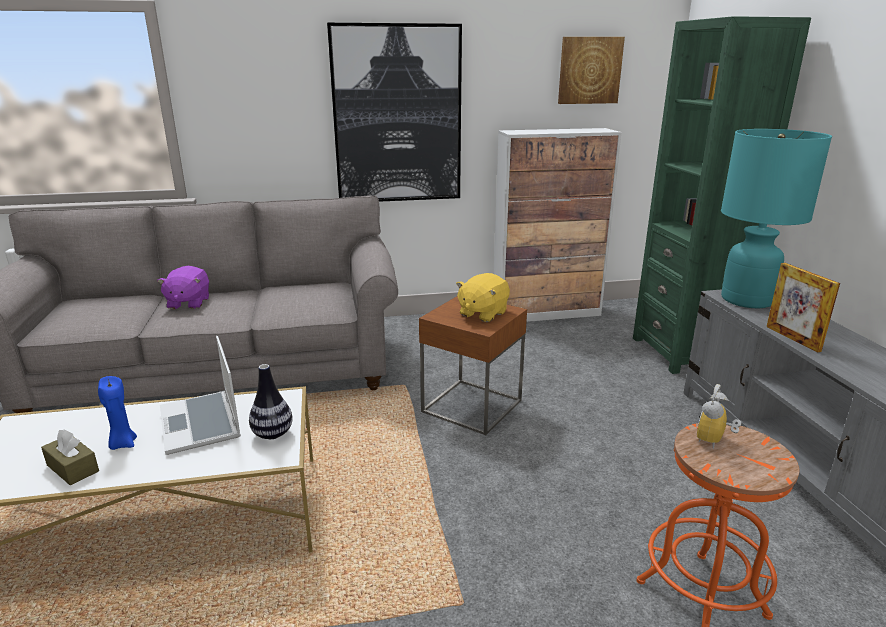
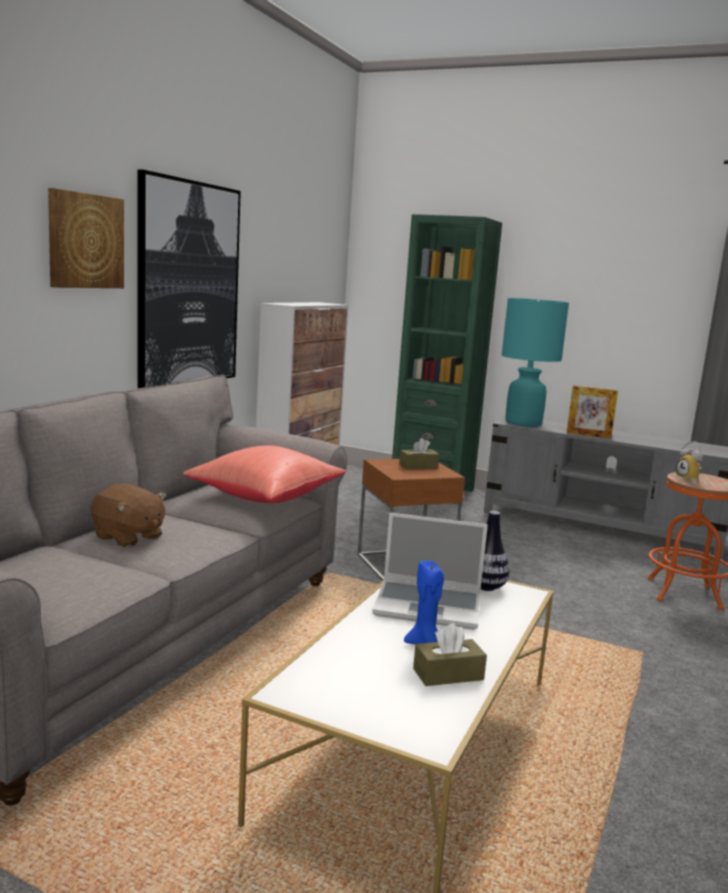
camera: 55 degrees left, 10 degrees down
purple plush toy [157,266,209,309] -> brown plush toy [91,484,166,547]
yellow plush toy [456,273,510,322] -> brown tissue box [399,438,440,470]
picture [558,37,625,104] -> picture moved to [48,188,124,288]
none -> red pillow [183,445,346,503]

